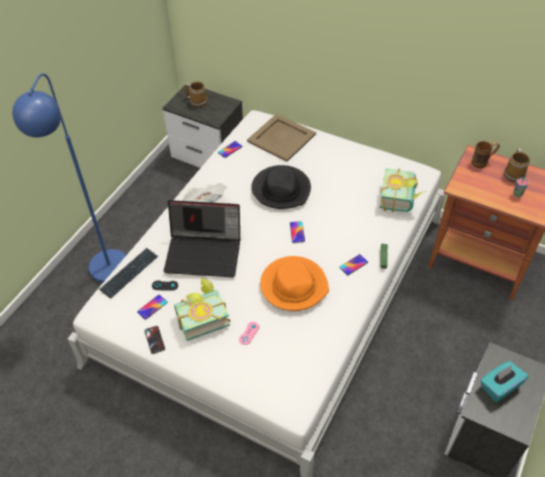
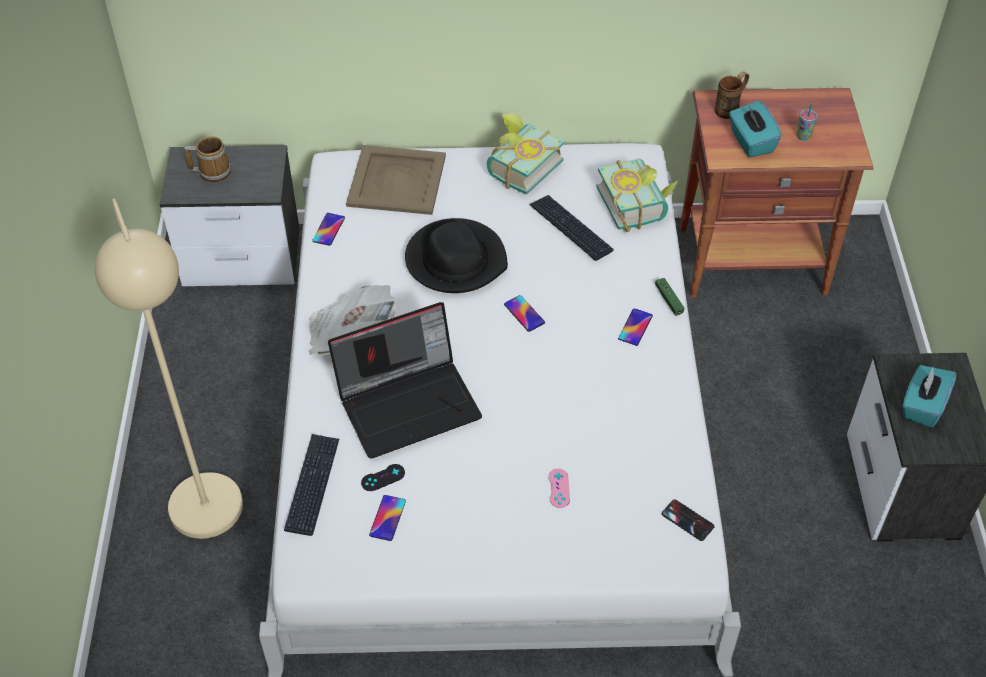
camera: 30 degrees left, 0 degrees up
blue floor lamp [12,73,126,283] -> beige floor lamp [95,198,243,539]
phone [144,326,165,354] -> phone moved to [662,499,715,541]
book [174,277,230,341] -> book moved to [487,113,564,195]
orange hat [260,256,329,311] -> none
mug [504,148,530,183] -> none
none -> keyboard [530,195,614,261]
none -> turquoise tissue box [729,100,782,158]

